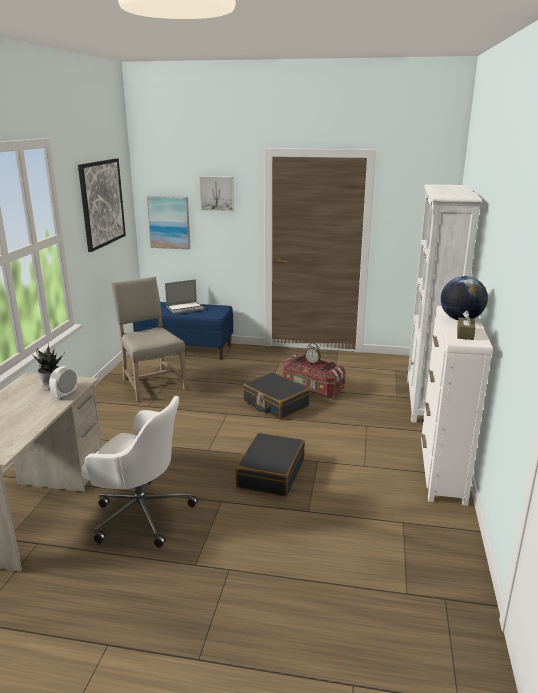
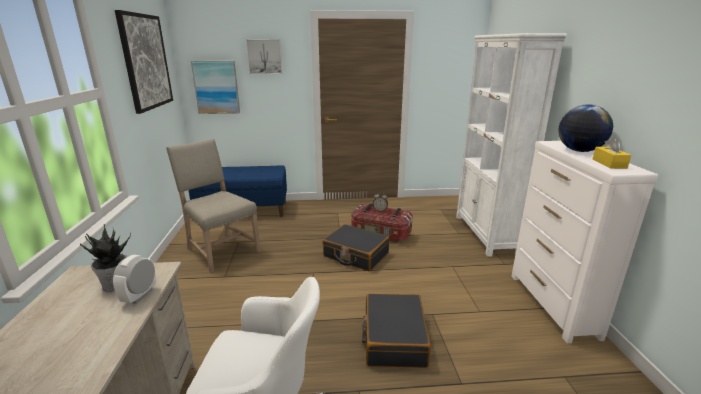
camera: 15 degrees left, 0 degrees up
laptop [165,279,205,315] -> none
brown tissue box [457,311,475,340] -> yellow tissue box [593,137,631,169]

